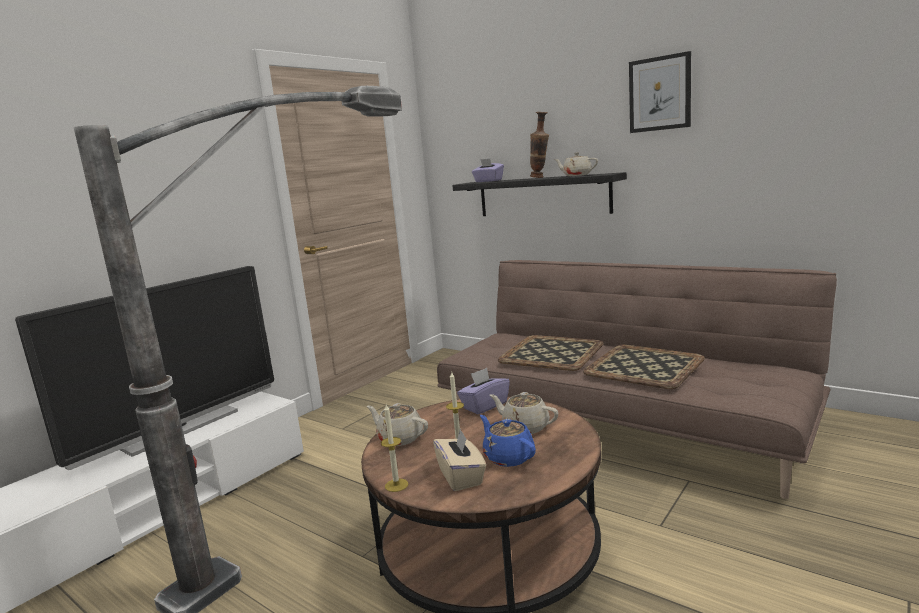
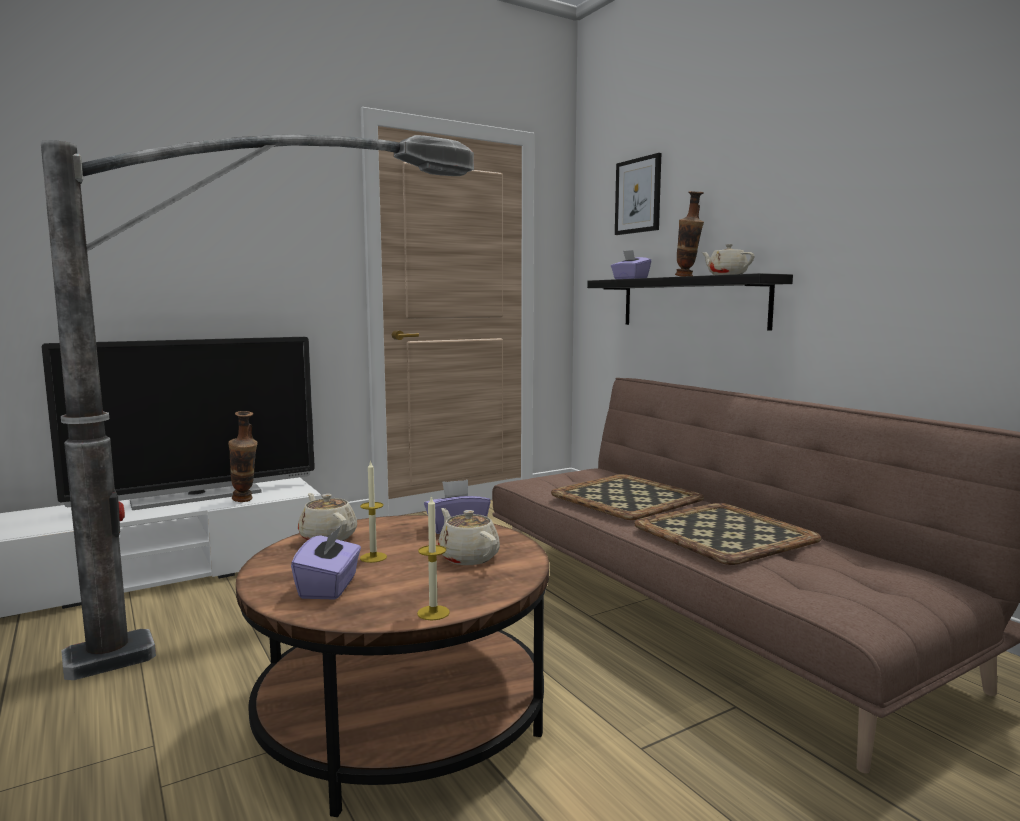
camera: 20 degrees right, 5 degrees down
candle [381,405,408,492] -> candle moved to [417,496,450,620]
beige tissue box [433,428,486,491] -> purple tissue box [291,526,361,600]
blue teapot [480,415,536,467] -> none
picture [629,51,691,133] -> picture moved to [615,153,661,235]
none -> vase [228,411,257,502]

